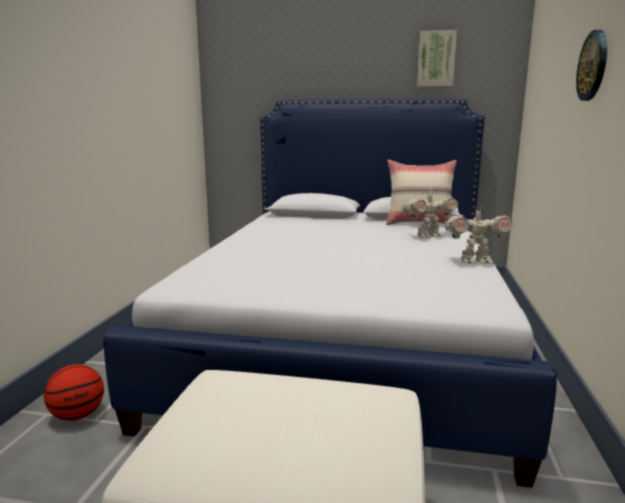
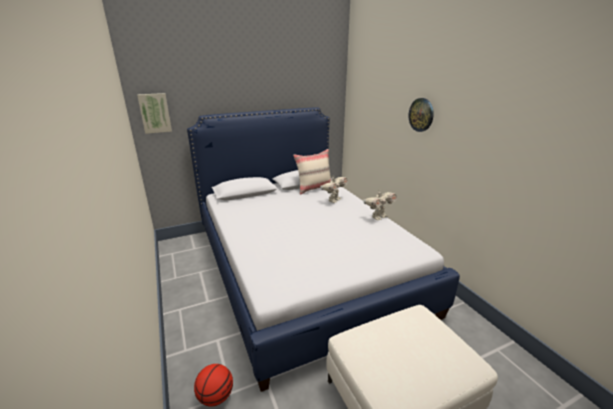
camera: 35 degrees left, 10 degrees up
picture [417,30,457,87] -> picture moved to [137,93,172,134]

